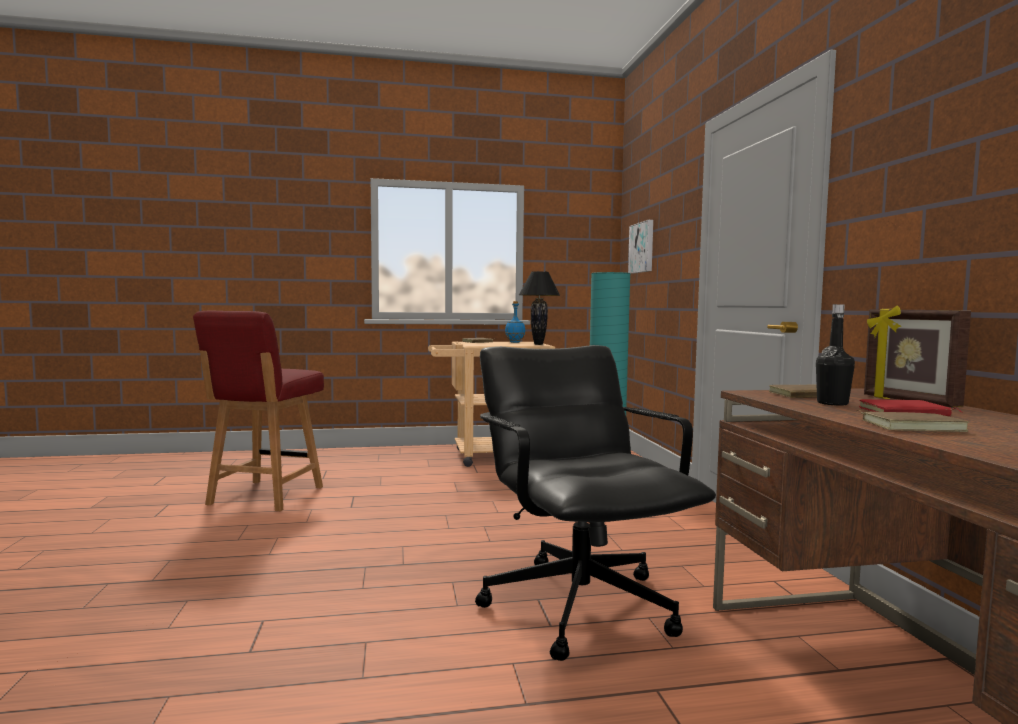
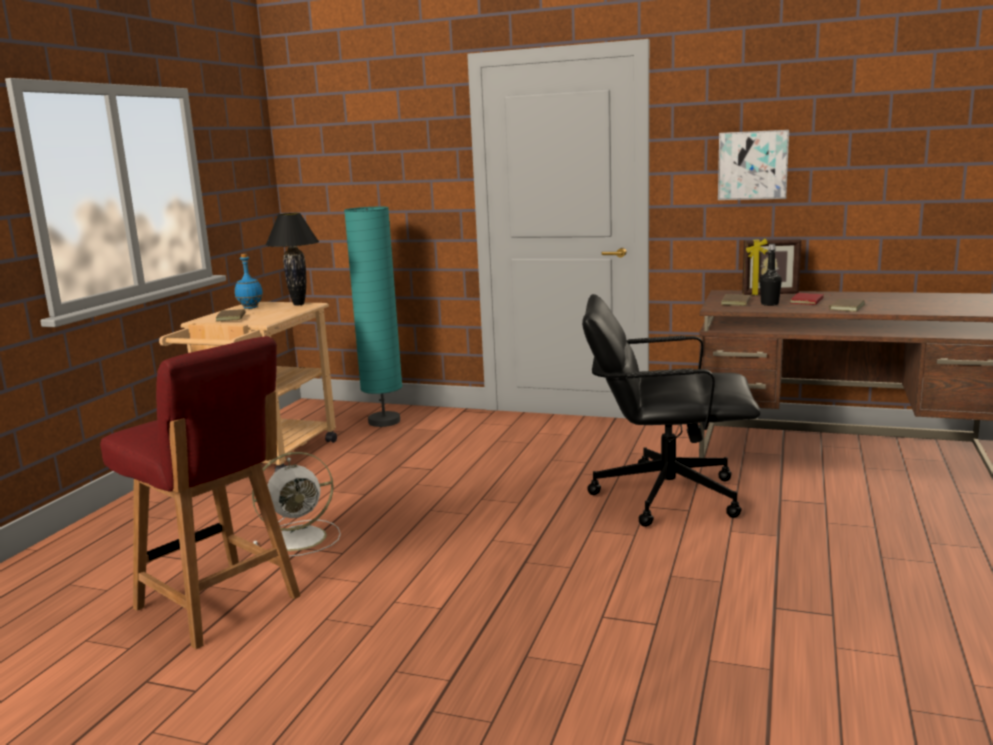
camera: 60 degrees left, 10 degrees up
picture [628,220,653,274] -> picture moved to [718,130,789,200]
none -> white fan [252,452,341,557]

